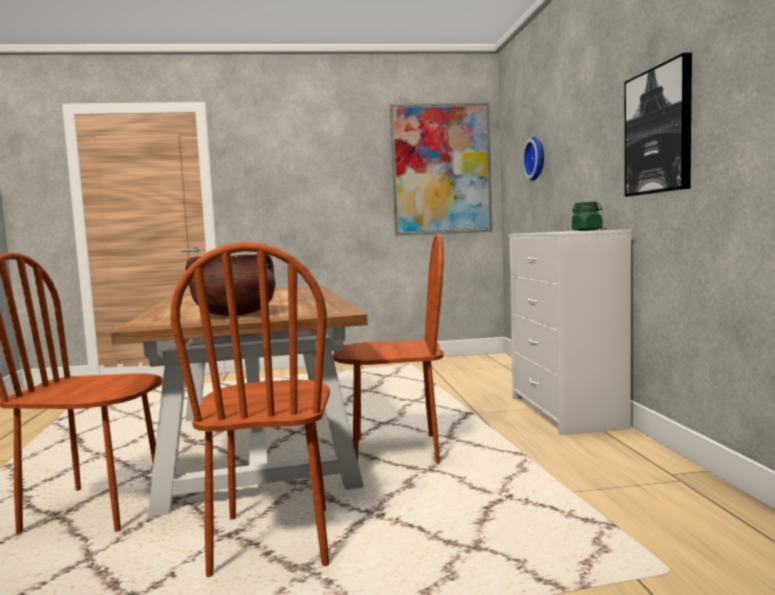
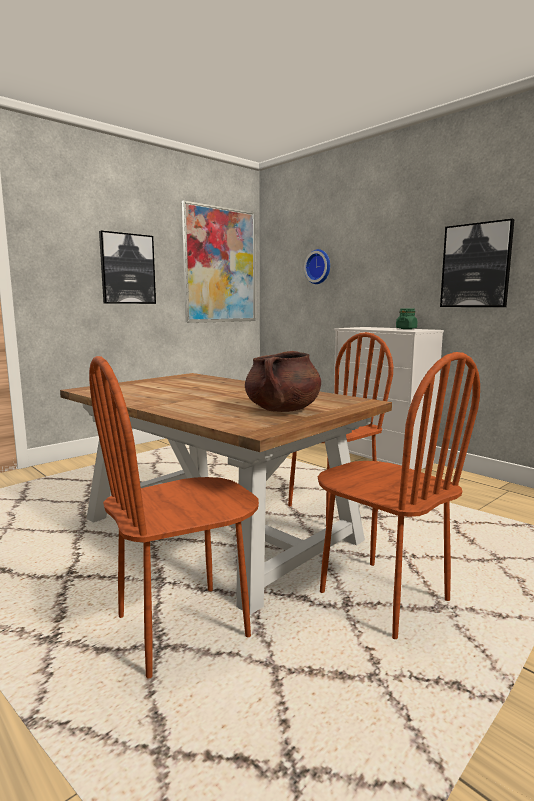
camera: 35 degrees left, 5 degrees up
none -> picture [99,231,156,304]

